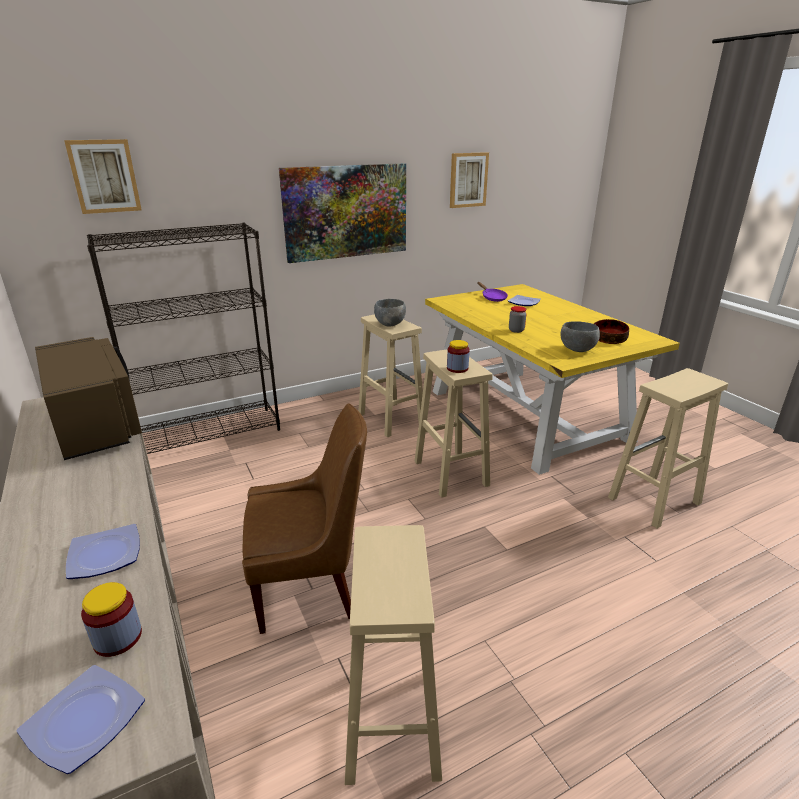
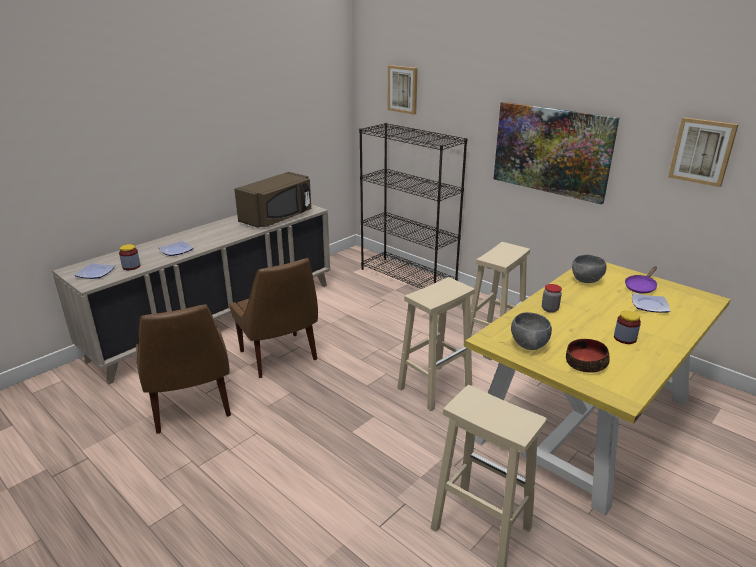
camera: 70 degrees right, 0 degrees up
beige stool [345,525,442,785] -> brown chair [136,304,231,434]
grey bowl [374,299,406,327] -> grey bowl moved to [572,255,607,283]
jar [447,340,470,373] -> jar moved to [614,311,641,344]

